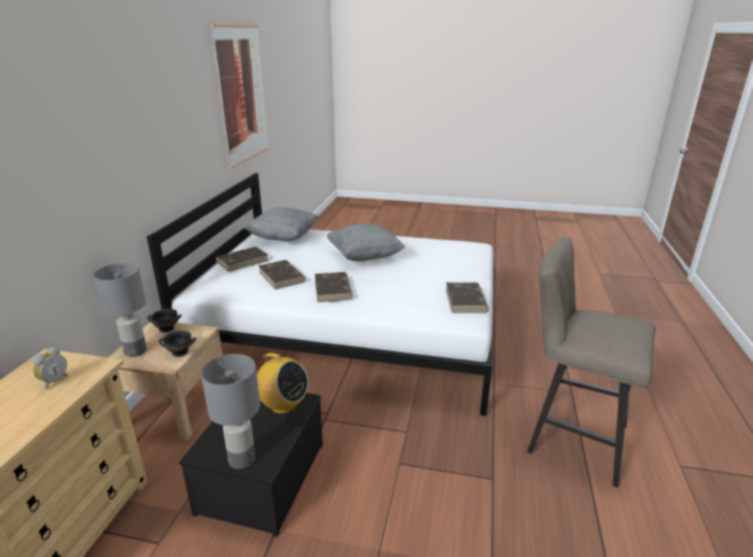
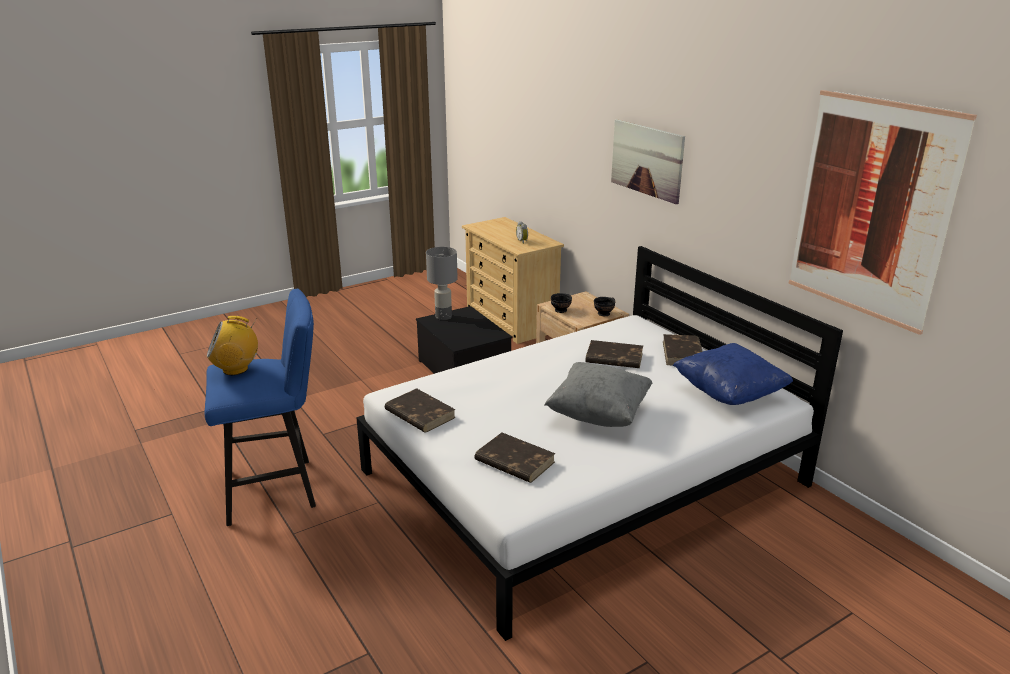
camera: 135 degrees right, 0 degrees up
grey table lamp [93,263,147,357] -> none
grey pillow [244,207,319,241] -> blue pillow [673,343,793,405]
radio [257,353,309,414] -> radio moved to [207,316,258,375]
brown book [315,272,352,302] -> brown book moved to [475,433,556,483]
beige stool [527,237,655,488] -> blue stool [204,289,316,526]
none -> picture [611,119,685,204]

